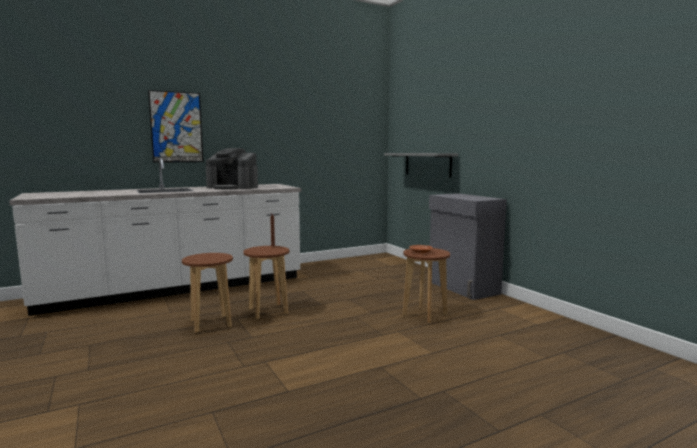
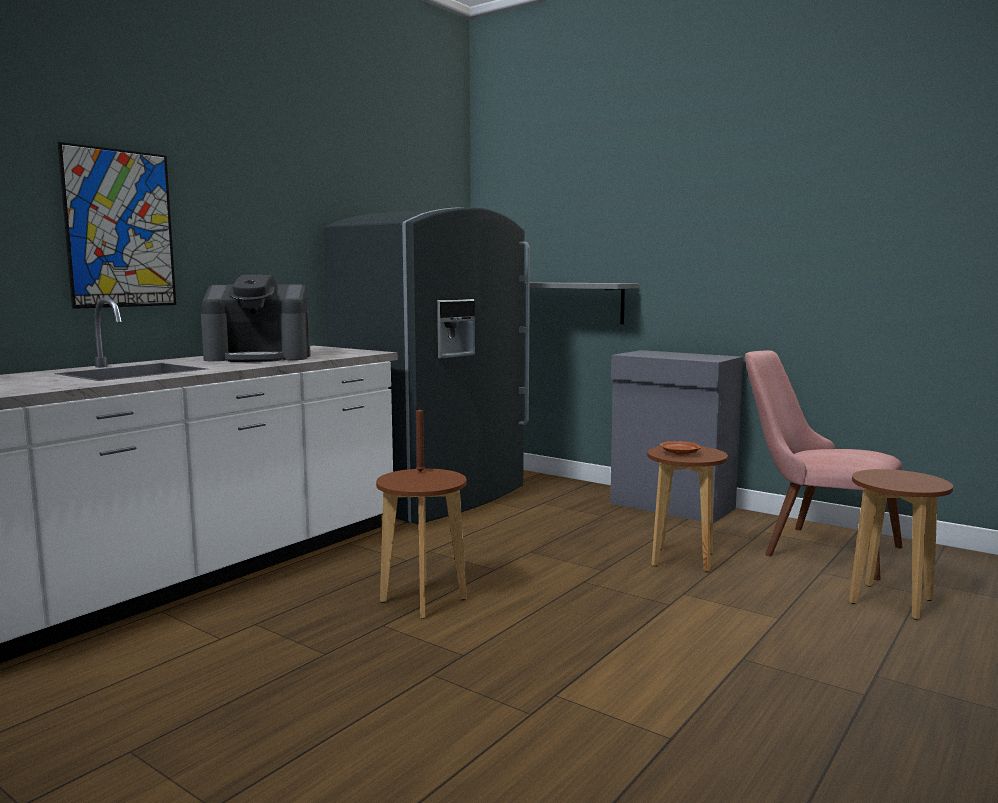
camera: 25 degrees left, 0 degrees up
brown stool [182,253,233,333] -> brown stool moved to [849,469,953,620]
none -> grey fridge [324,207,530,524]
none -> pink chair [745,350,903,581]

